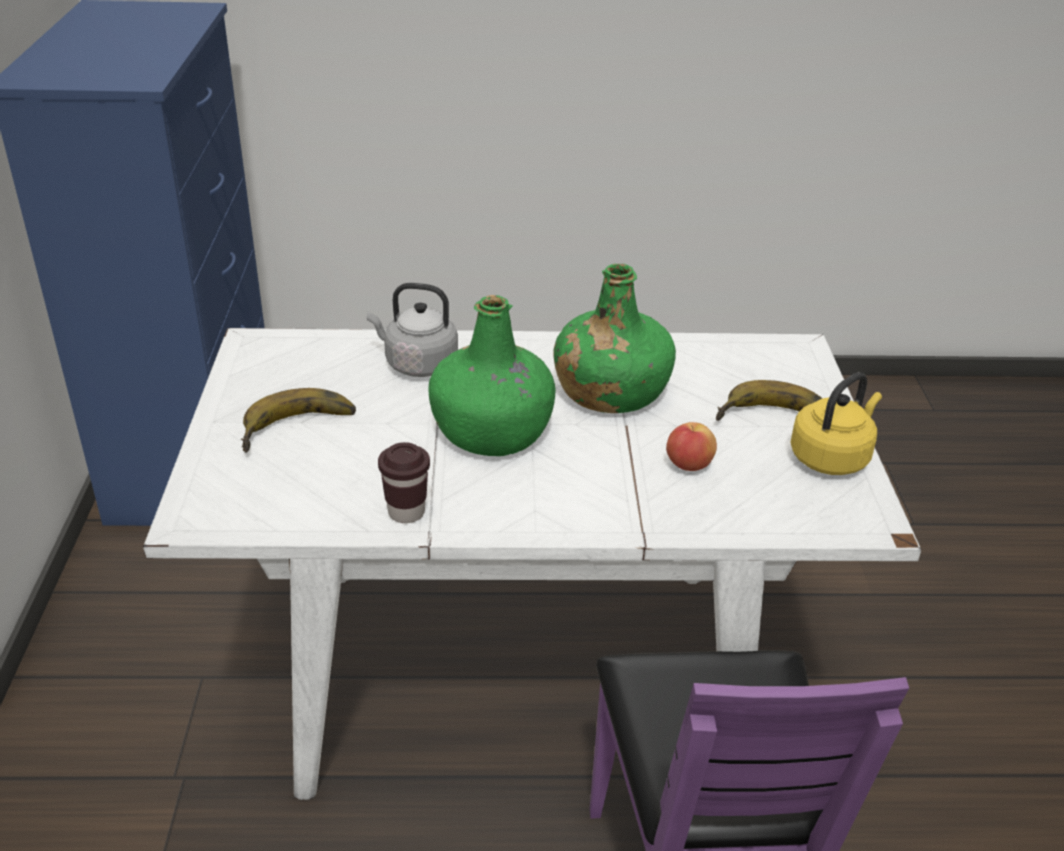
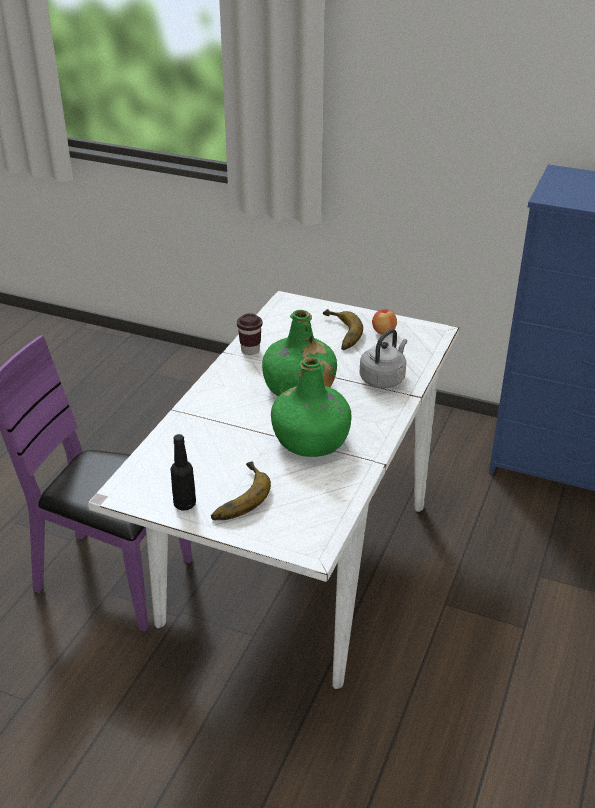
camera: 115 degrees right, 0 degrees up
apple [666,422,717,471] -> apple moved to [372,309,397,335]
yellow kettle [790,372,882,475] -> black bottle [170,434,196,511]

